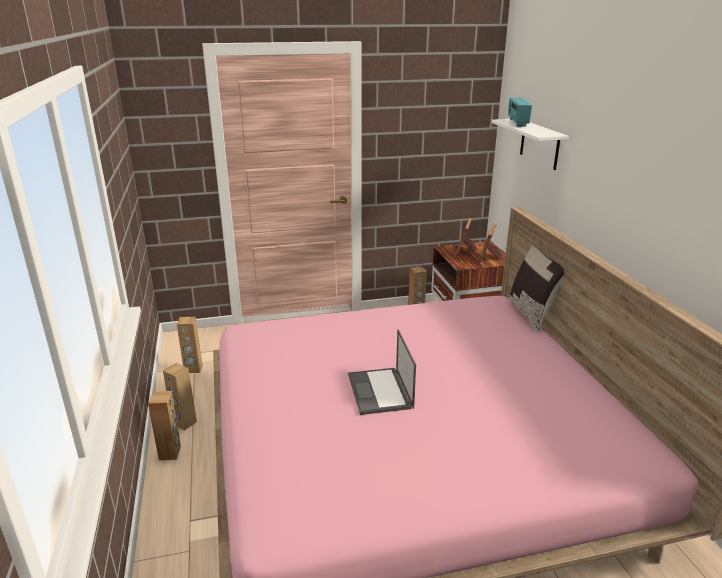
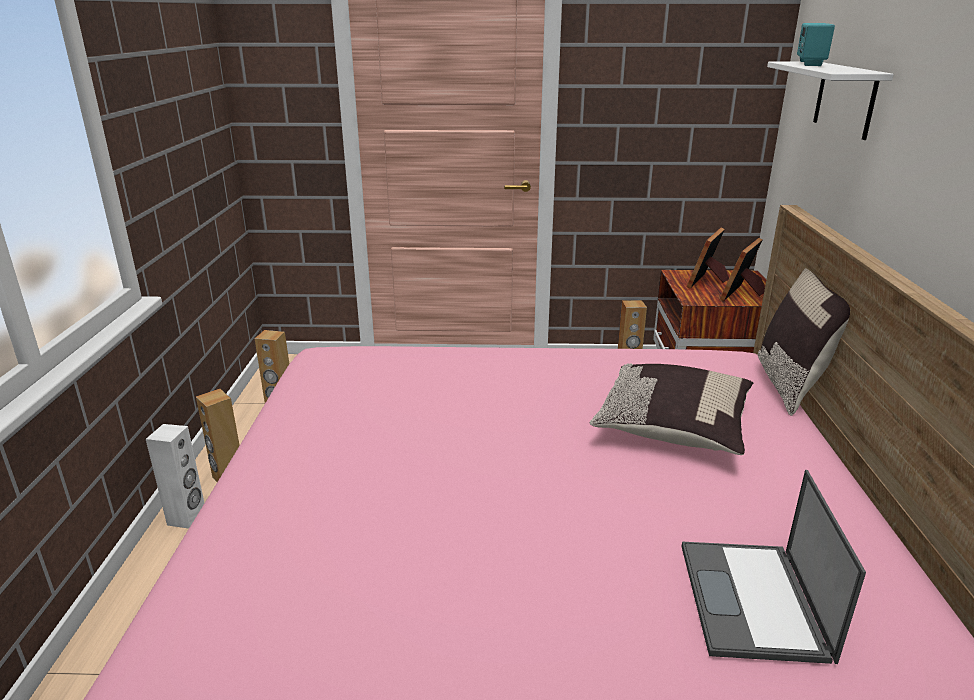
camera: 15 degrees right, 0 degrees up
brown speaker [148,391,181,460] -> white speaker [146,424,204,529]
laptop [348,329,416,415] -> laptop moved to [681,470,866,664]
none -> pillow [590,363,753,455]

